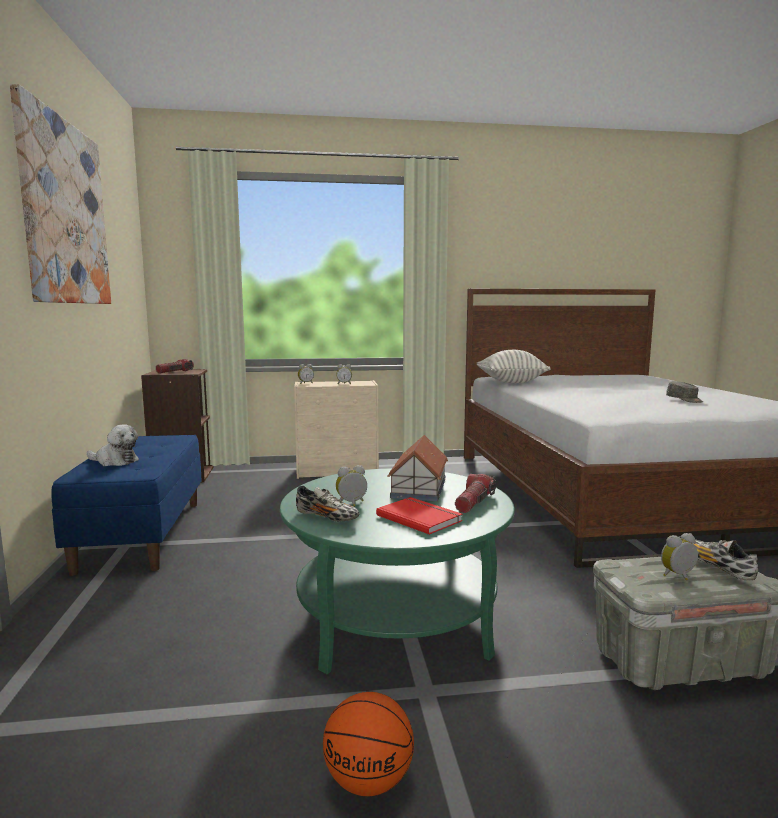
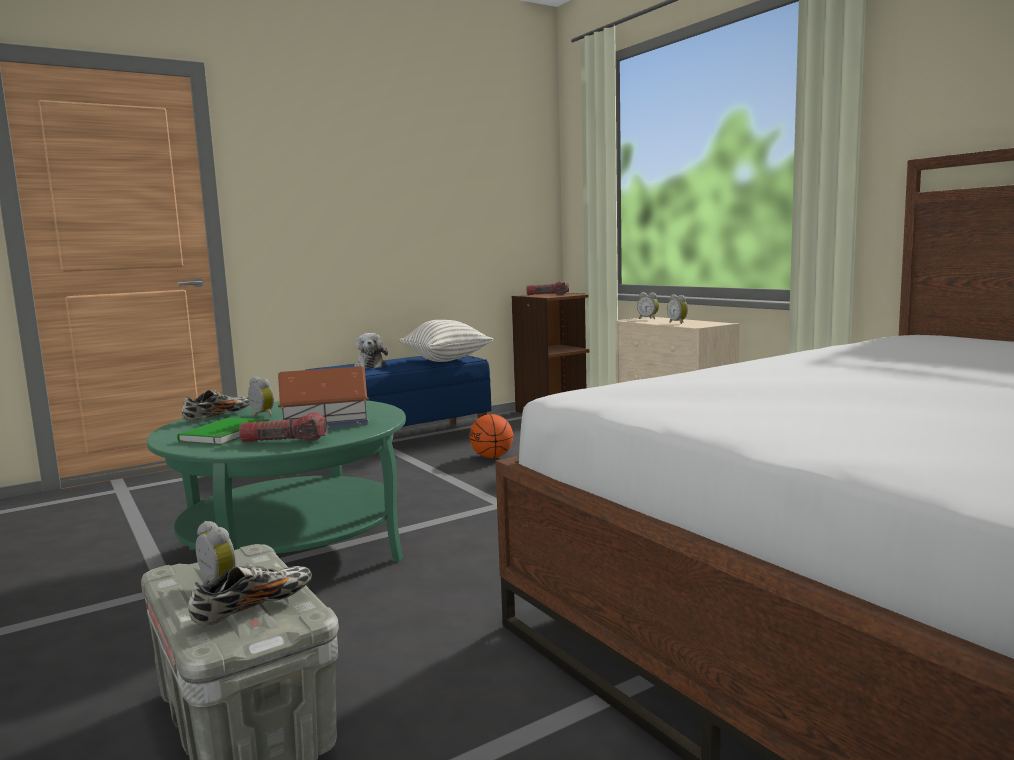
camera: 65 degrees right, 0 degrees up
picture [10,84,111,304] -> none
shoe [296,485,360,521] -> shoe turned 150 degrees counterclockwise [182,390,250,421]
basketball [323,692,414,796] -> basketball moved to [469,414,513,458]
red book [376,497,462,535] -> green book [177,417,269,445]
pillow [477,350,551,383] -> pillow moved to [399,320,493,362]
grey cap [666,381,703,403] -> none

